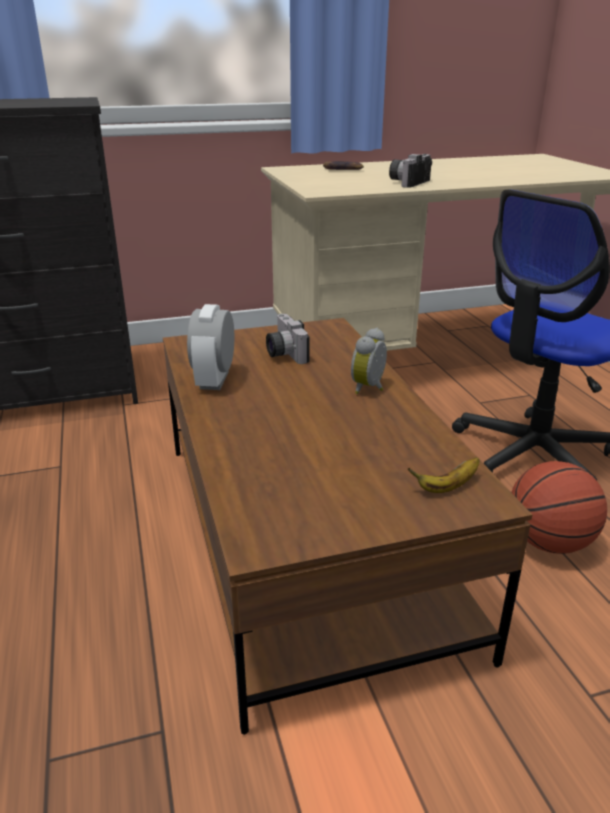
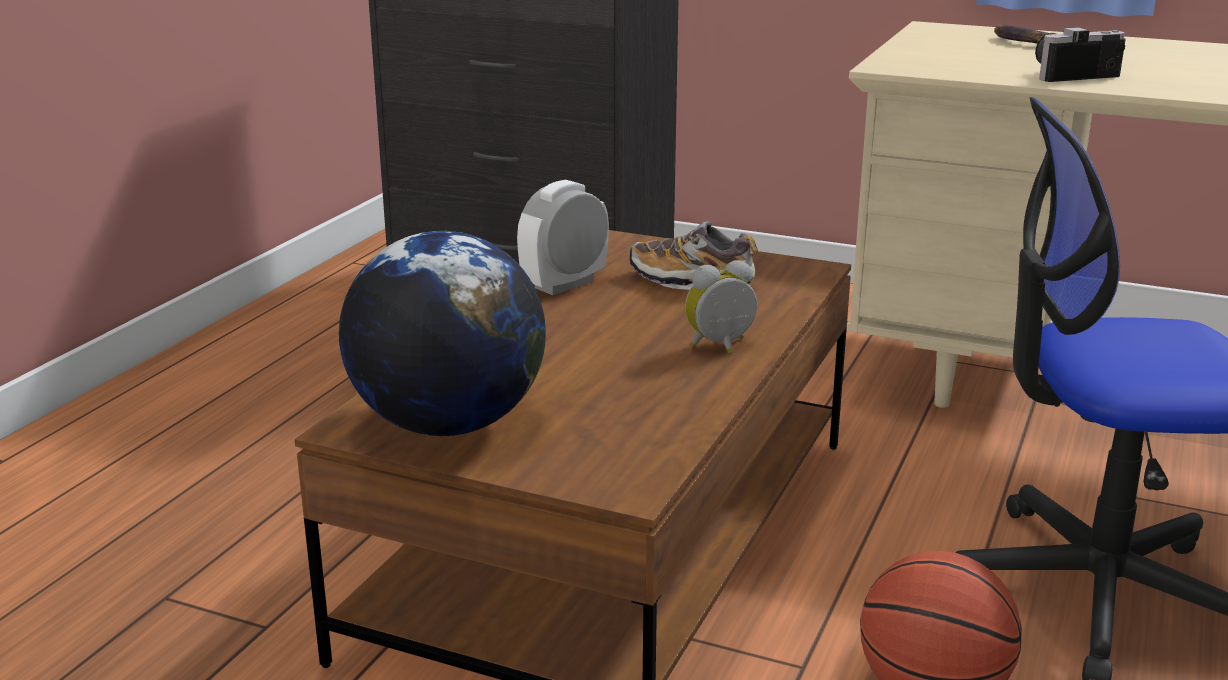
camera: 40 degrees right, 5 degrees down
camera [266,314,310,364] -> shoe [630,222,758,290]
banana [408,457,480,493] -> none
none -> globe [339,231,546,436]

